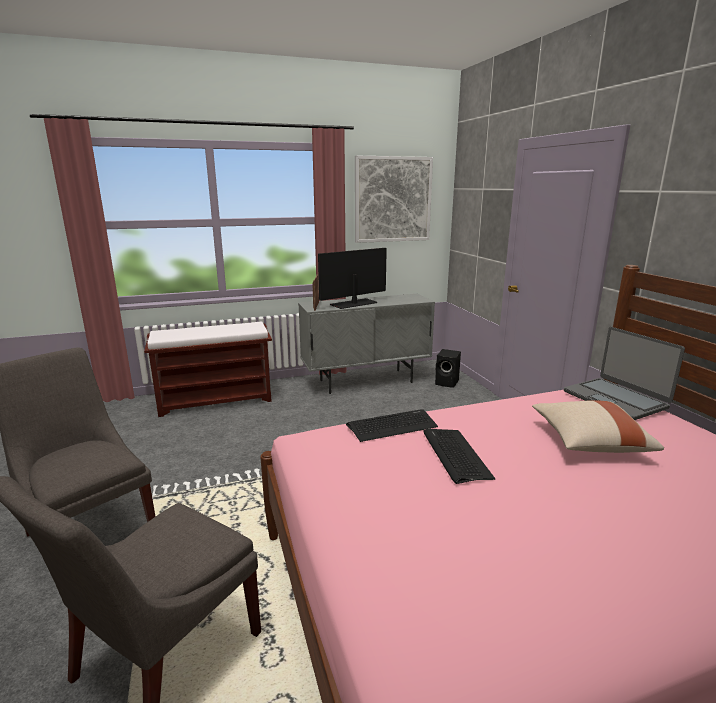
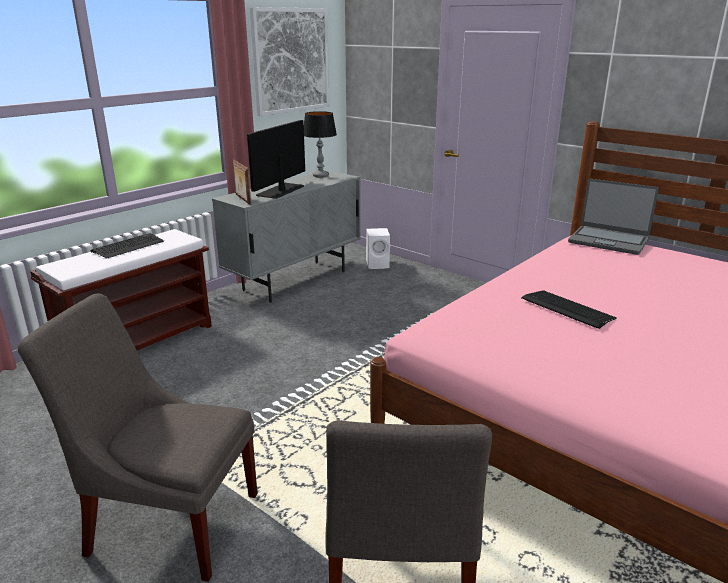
camera: 30 degrees left, 5 degrees up
keyboard [346,409,438,442] -> keyboard moved to [90,233,164,259]
black speaker [435,349,461,388] -> white speaker [366,228,390,269]
beige pillow [532,400,664,453] -> none
none -> table lamp [304,111,337,178]

